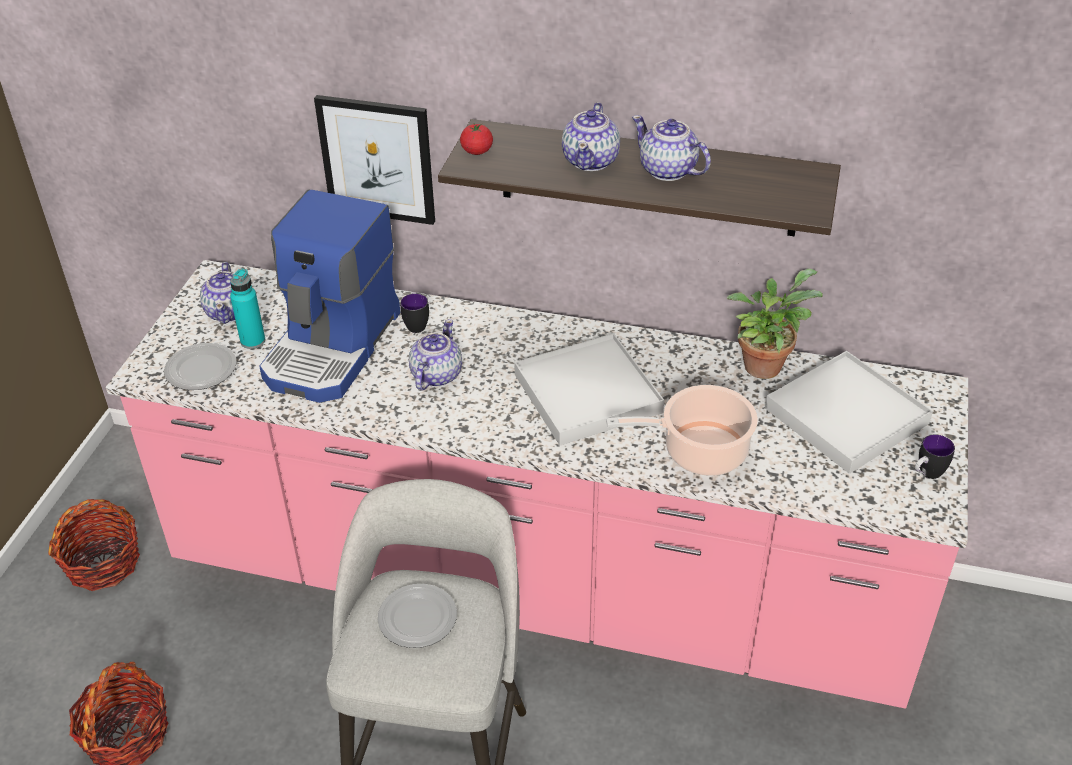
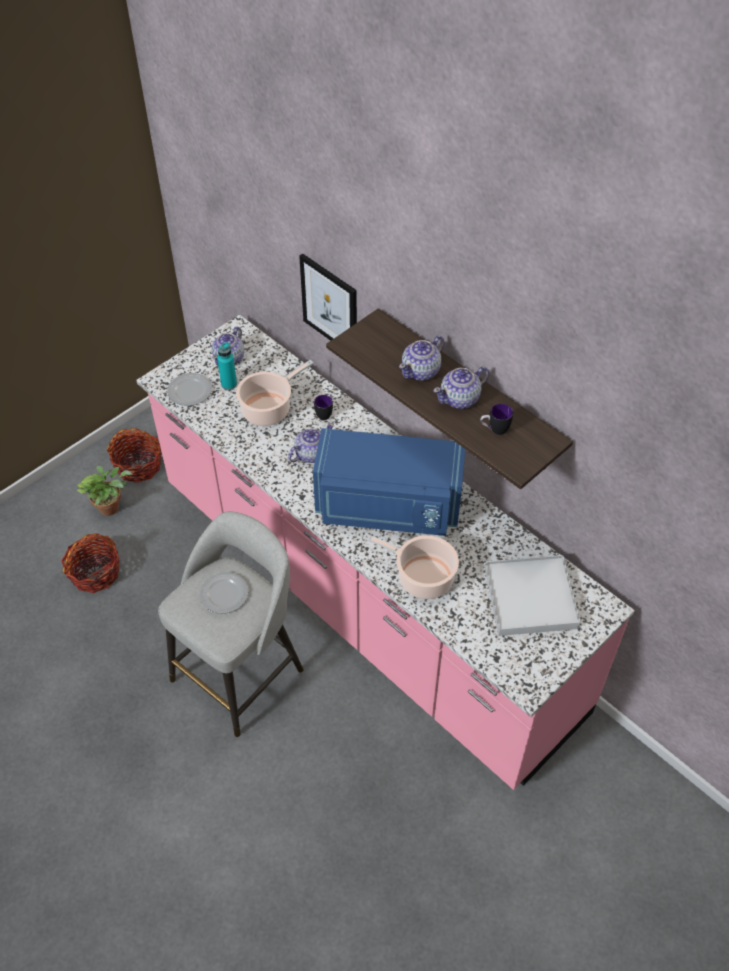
camera: 30 degrees right, 10 degrees up
coffee machine [259,189,400,403] -> cooking pot [236,360,314,426]
tomato [460,123,493,155] -> none
white tray [514,333,664,445] -> blue microwave [313,428,465,536]
teapot [632,115,711,181] -> teapot turned 105 degrees counterclockwise [433,366,489,409]
potted plant [727,269,823,379] -> potted plant moved to [77,466,133,516]
mug [915,434,955,479] -> mug moved to [480,404,513,435]

